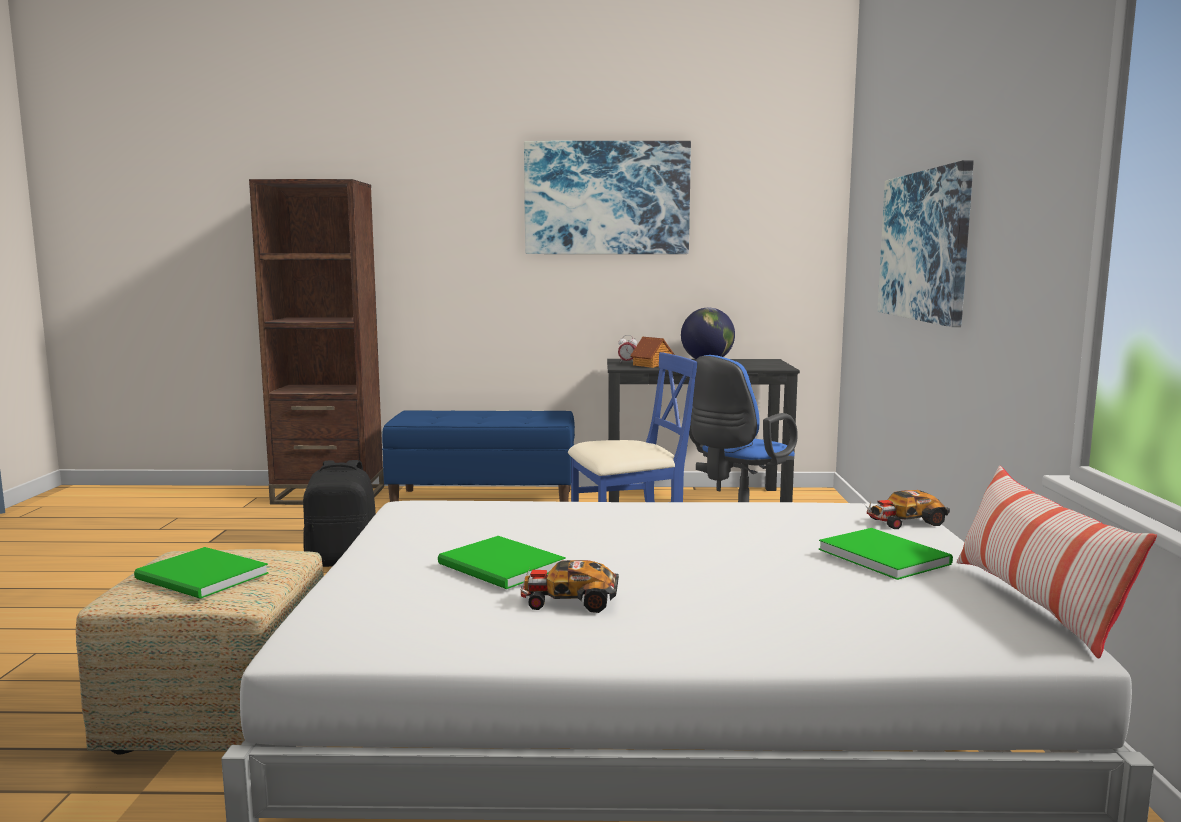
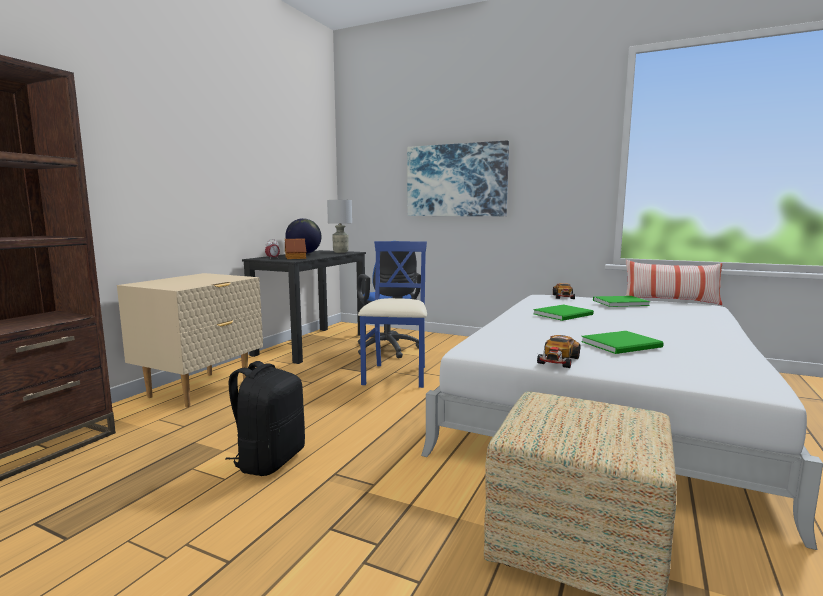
camera: 65 degrees left, 0 degrees up
green book [134,547,269,599] -> green book moved to [533,304,594,321]
blue bench [382,410,575,502] -> beige nightstand [117,273,263,408]
toy car [520,560,619,613] -> toy car moved to [537,335,581,368]
picture [524,141,691,254] -> none
none -> grey table lamp [327,200,352,253]

